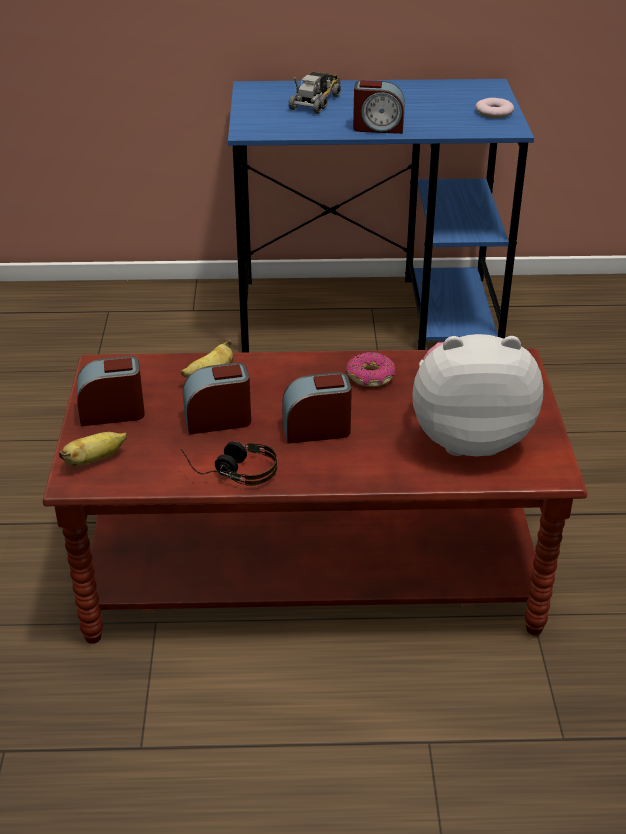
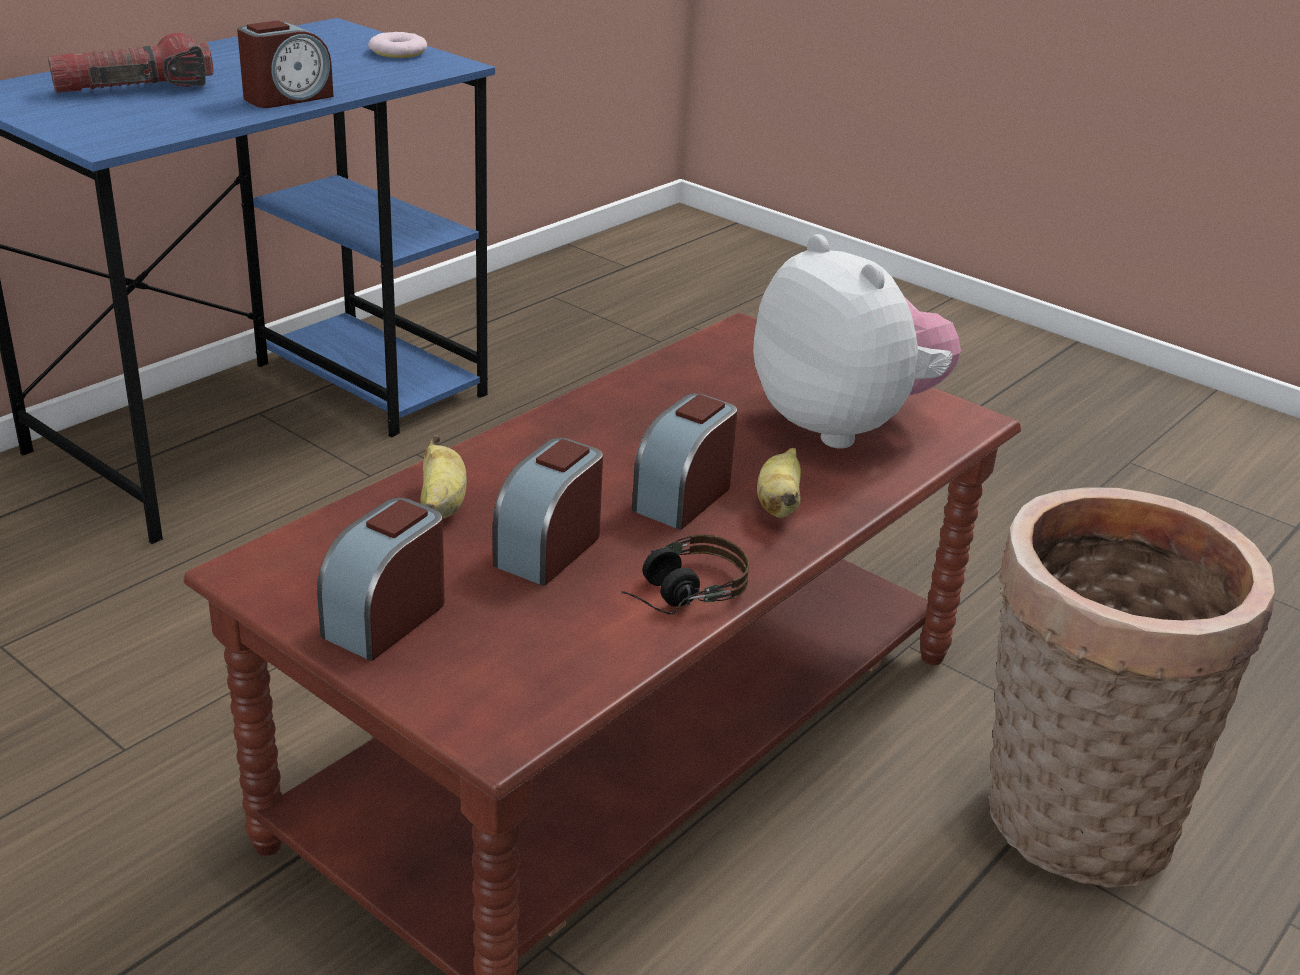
camera: 50 degrees left, 5 degrees down
banana [59,432,127,466] -> banana moved to [757,448,801,518]
toy truck [289,72,341,114] -> flashlight [48,32,214,93]
donut [346,352,395,387] -> none
plush toy [412,334,543,456] -> plush toy turned 105 degrees clockwise [753,234,961,449]
none -> basket [988,488,1275,887]

